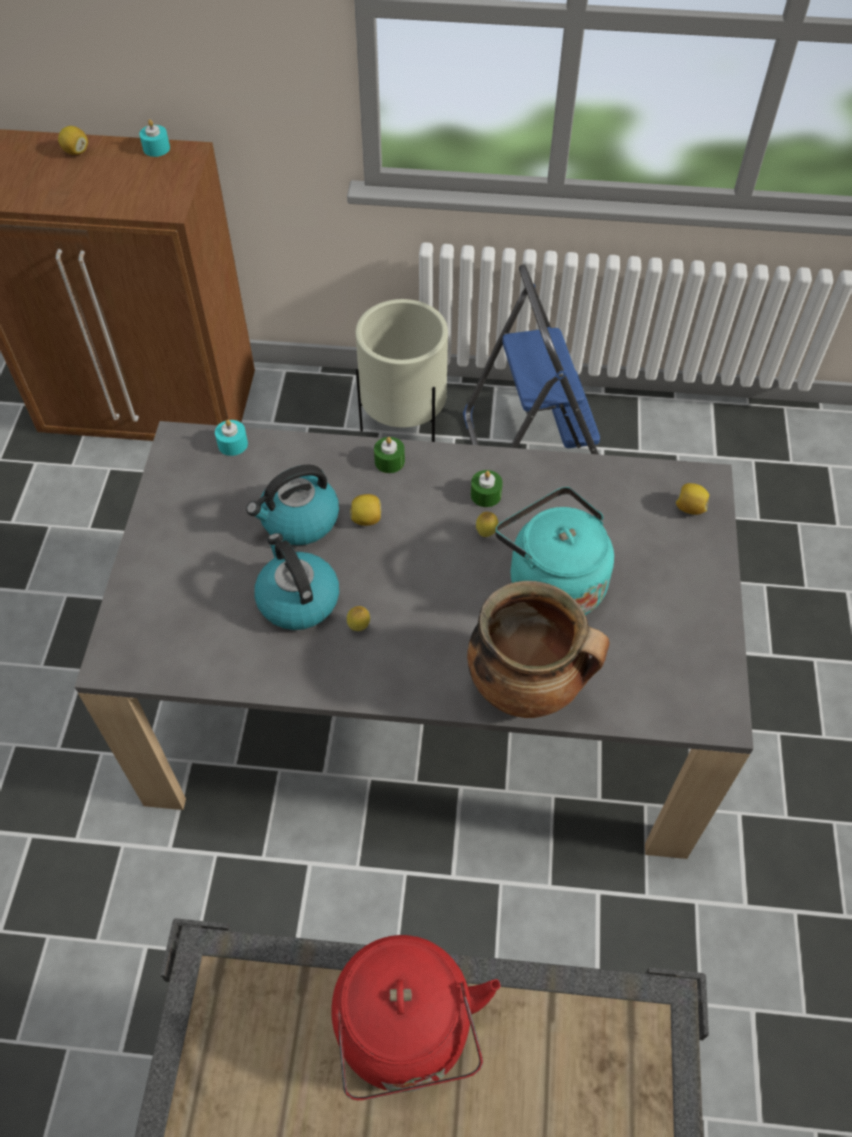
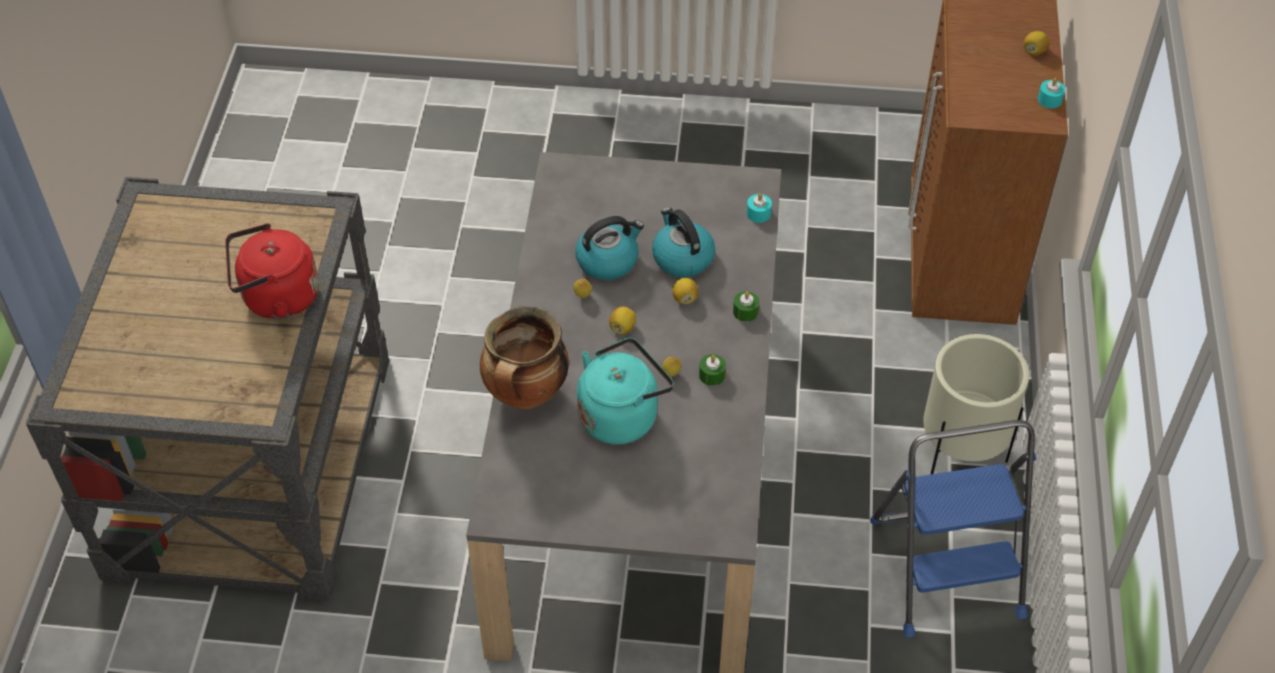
camera: 90 degrees right, 5 degrees down
lemon [676,483,709,515] -> lemon moved to [609,307,636,334]

